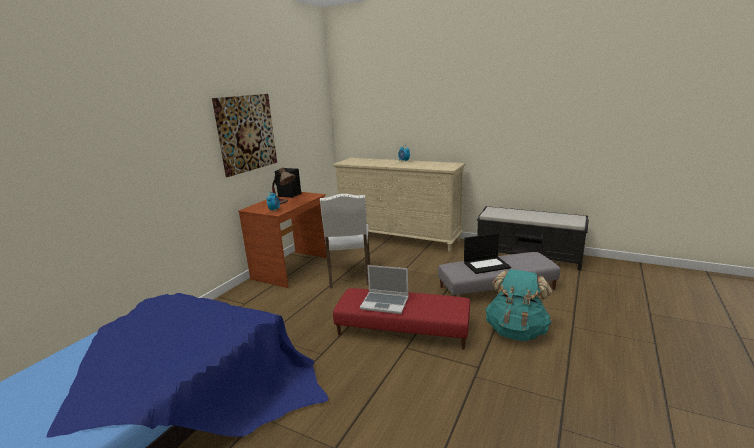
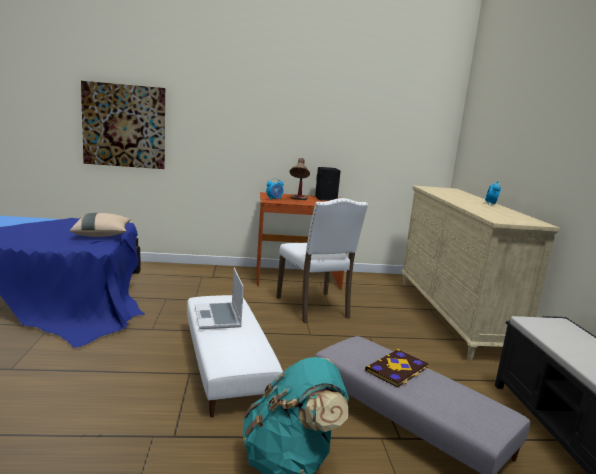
camera: 55 degrees right, 5 degrees down
picture [212,94,277,177] -> picture moved to [81,81,165,169]
white chair [320,194,370,288] -> white chair turned 75 degrees counterclockwise [276,198,368,323]
red ottoman [333,288,470,350] -> white ottoman [187,295,283,417]
laptop [464,233,511,274] -> book [365,349,429,388]
none -> beige pillow [70,213,131,237]

